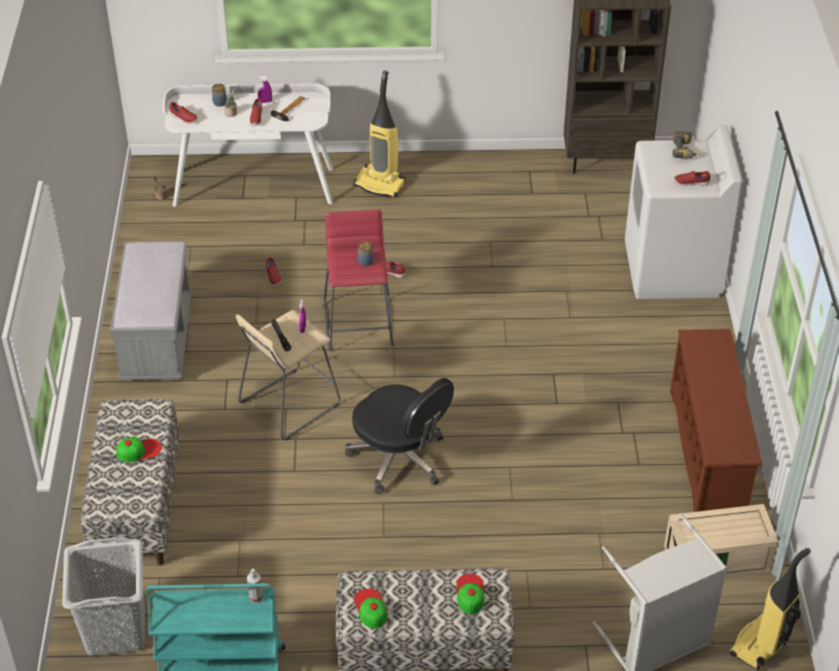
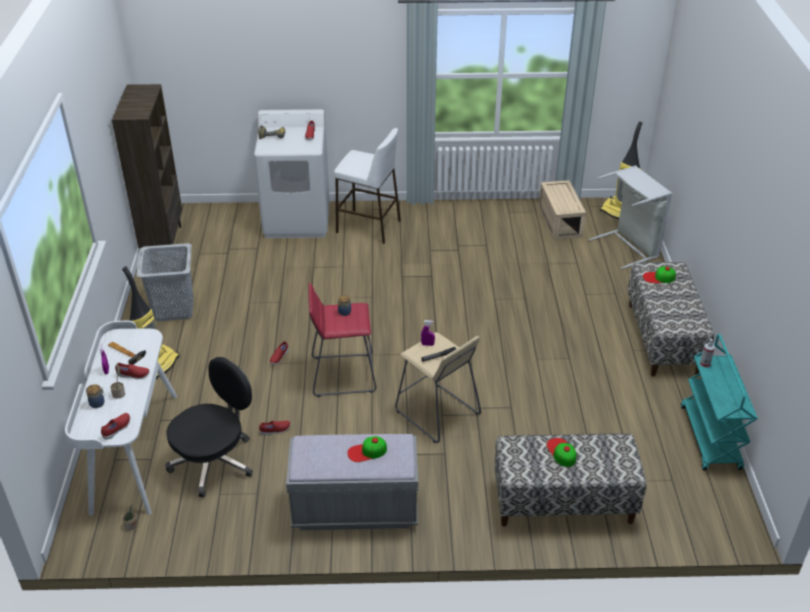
camera: 90 degrees left, 5 degrees down
grey laundry basket [62,537,145,656] -> grey laundry basket moved to [137,243,194,321]
black office chair [345,378,454,494] -> black office chair moved to [165,357,253,498]
cap [354,589,387,628] -> cap moved to [347,436,387,462]
brown shoe rack [670,329,762,512] -> none
none -> white stool [334,128,401,244]

